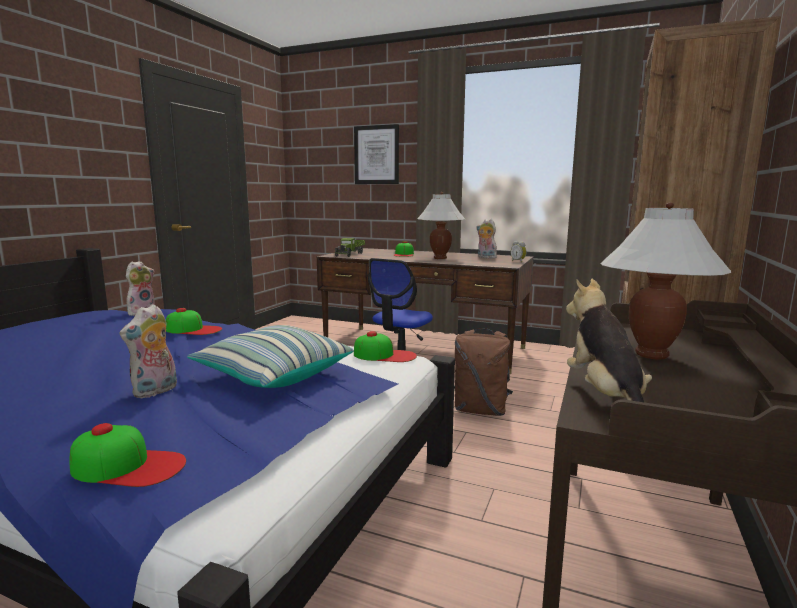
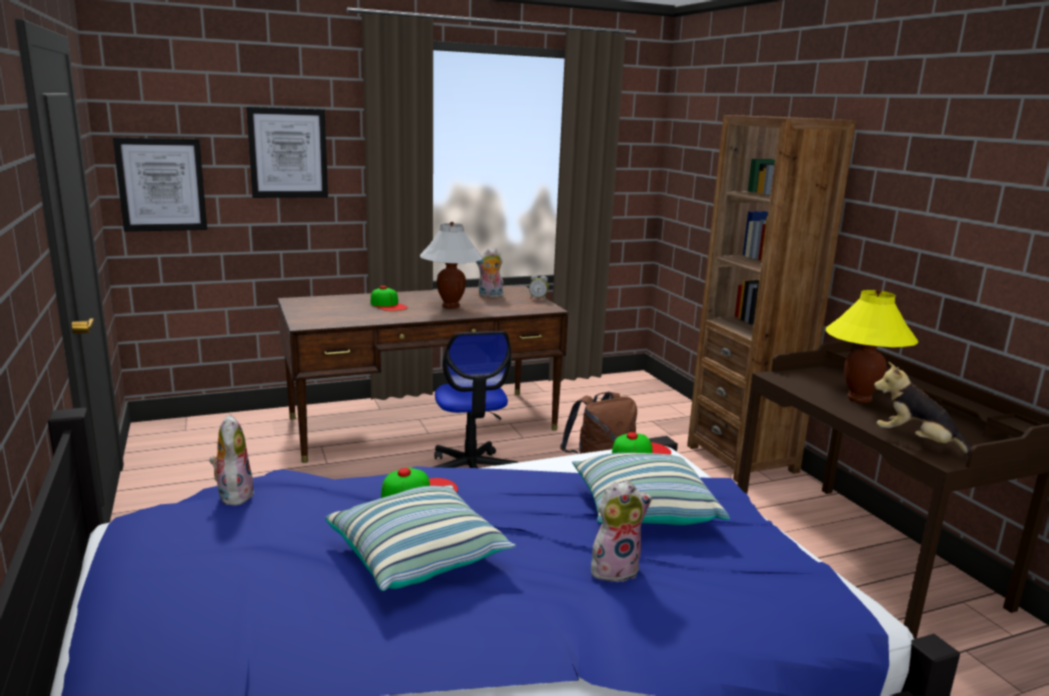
camera: 45 degrees left, 5 degrees up
cap [69,423,186,487] -> none
plush toy [119,304,177,398] -> plush toy turned 90 degrees counterclockwise [591,481,652,582]
toy truck [335,238,365,257] -> none
white table lamp [600,202,731,360] -> yellow table lamp [825,289,918,403]
none -> picture [113,137,207,232]
none -> pillow [325,485,516,591]

